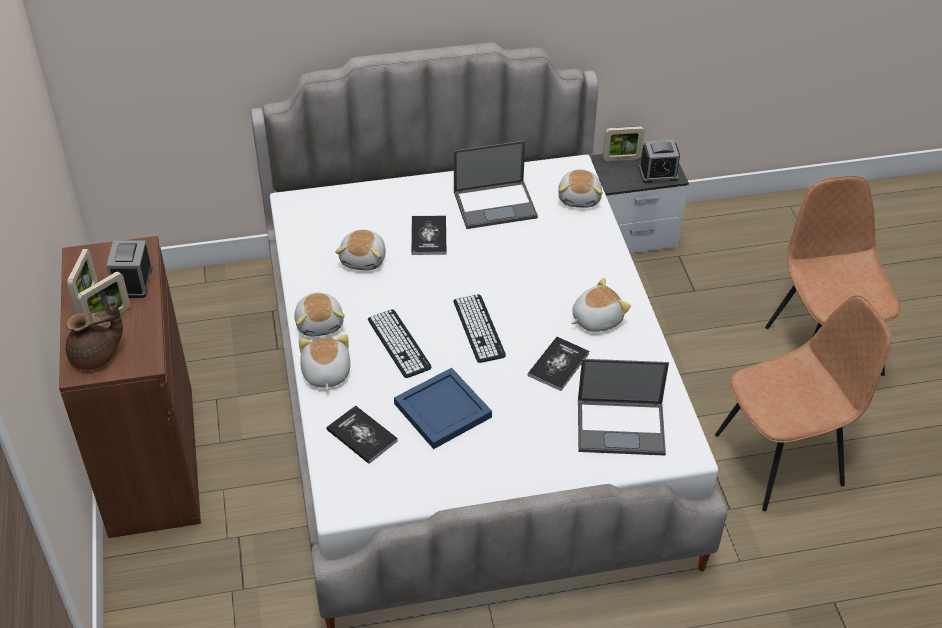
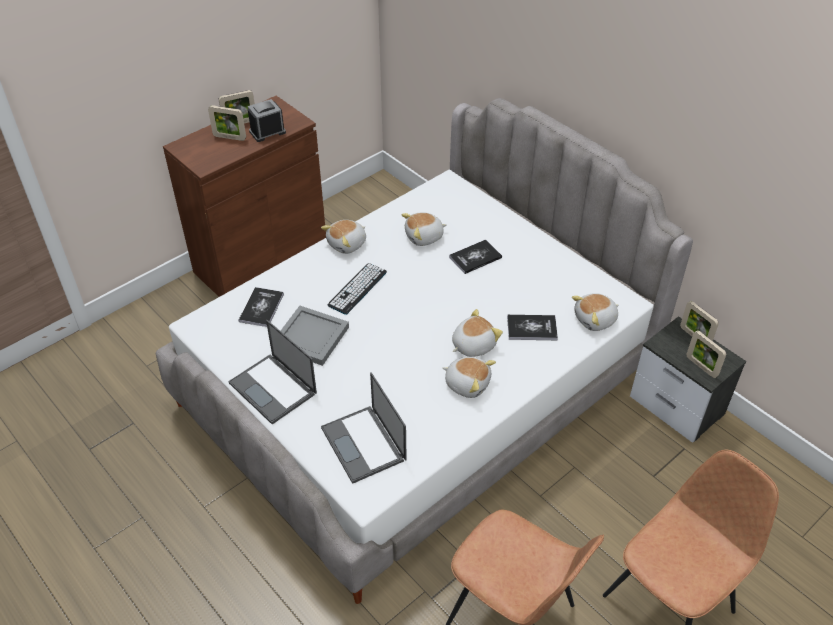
camera: 60 degrees right, 0 degrees up
brown teapot [66,301,123,370] -> none
plush toy [299,334,351,391] -> plush toy moved to [452,309,503,357]
blue tray [394,368,492,449] -> grey tray [281,306,349,366]
keyboard [453,294,506,363] -> none
laptop [454,140,538,229] -> laptop moved to [228,320,317,424]
book [528,337,589,391] -> book moved to [507,315,558,340]
alarm clock [639,140,680,183] -> picture frame [686,330,726,378]

